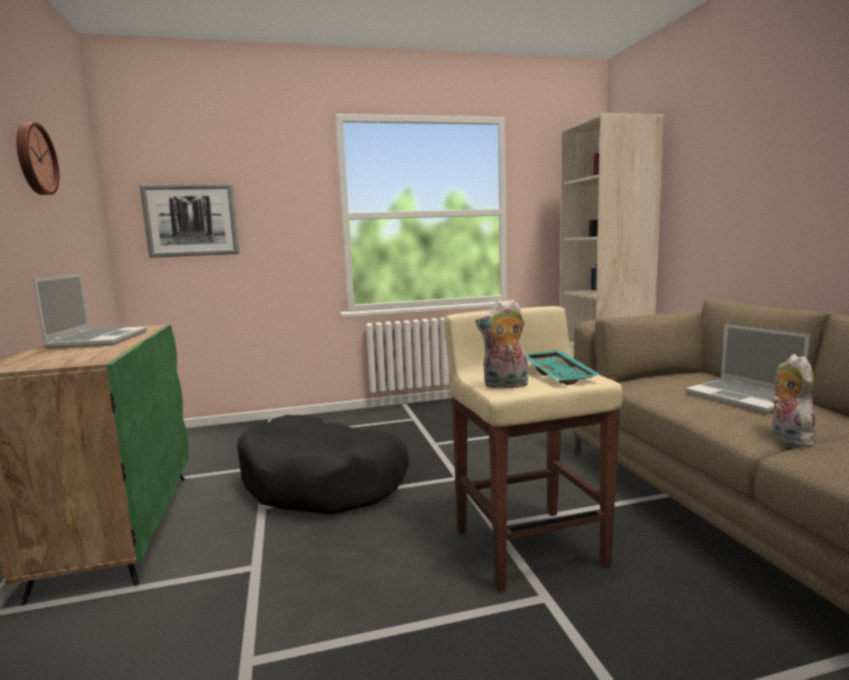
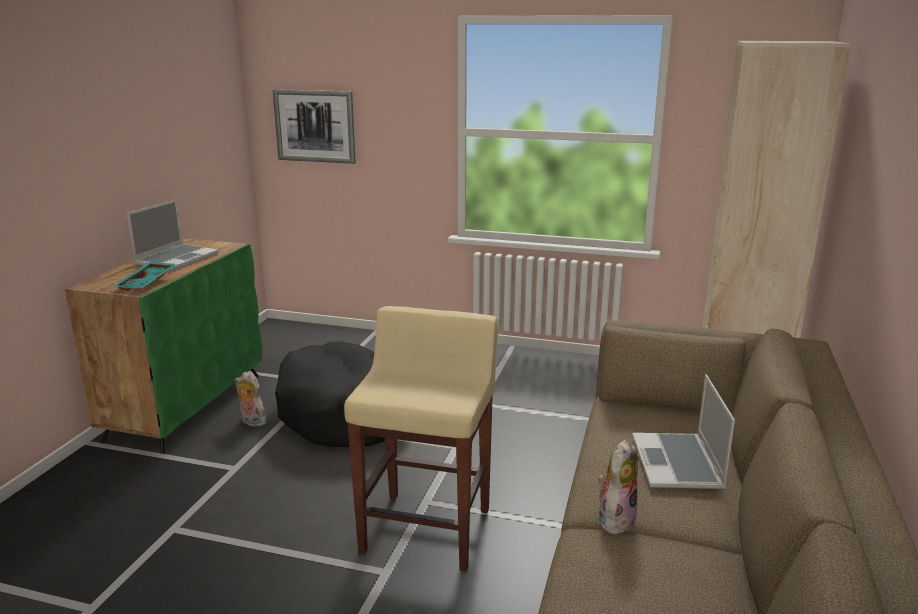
camera: 30 degrees right, 10 degrees up
wall clock [16,122,59,195] -> none
plush toy [475,299,528,389] -> plush toy moved to [235,372,267,427]
turquoise tray [526,350,601,385] -> turquoise tray moved to [113,262,176,291]

